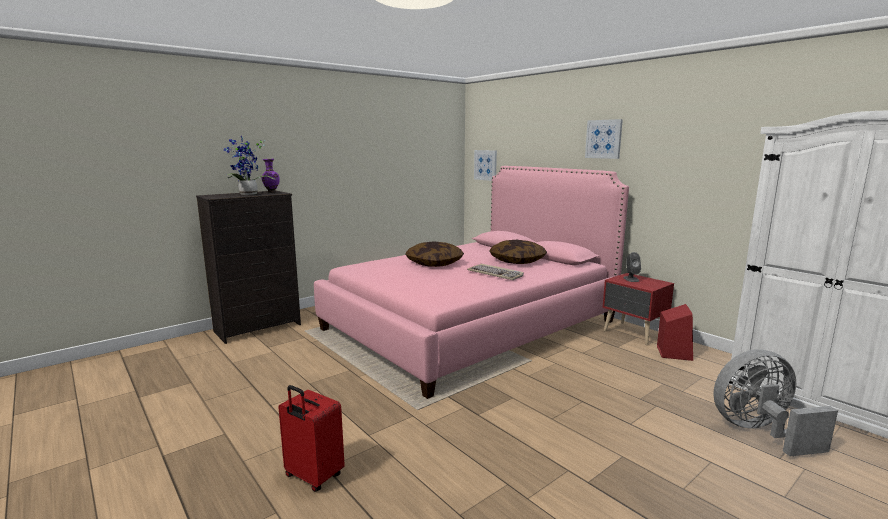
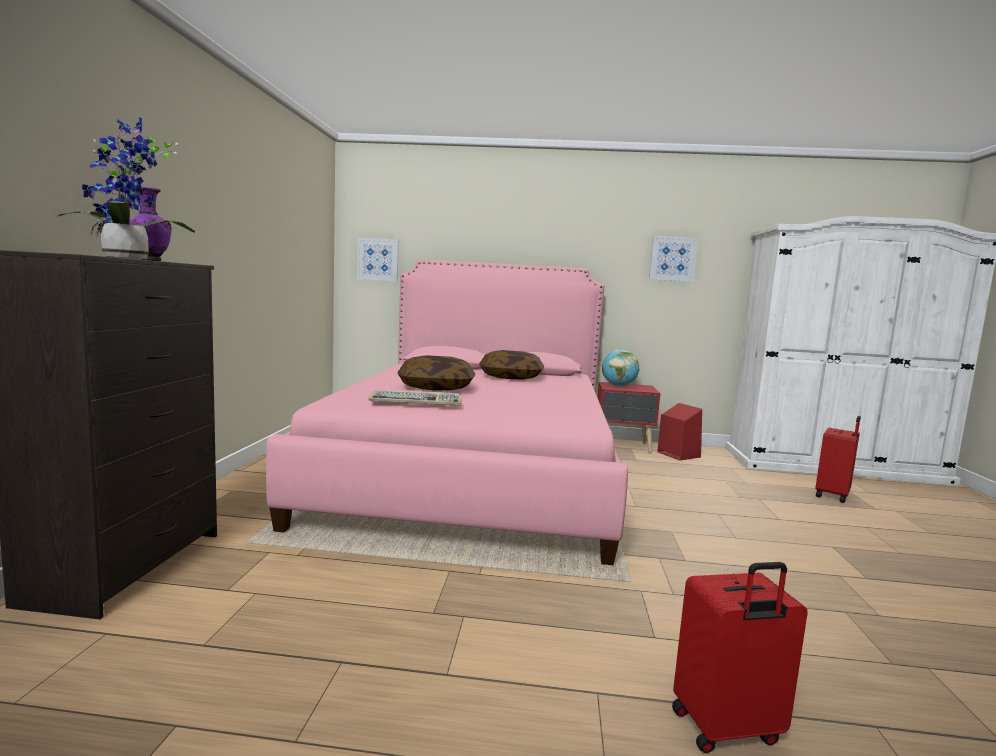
camera: 45 degrees left, 5 degrees down
keyboard [467,264,524,280] -> keyboard moved to [368,390,461,406]
picture [585,119,623,159] -> picture moved to [649,236,698,282]
grey speaker [624,252,641,282] -> globe [602,350,640,387]
grey fan [713,349,838,456] -> red suitcase [815,416,861,503]

